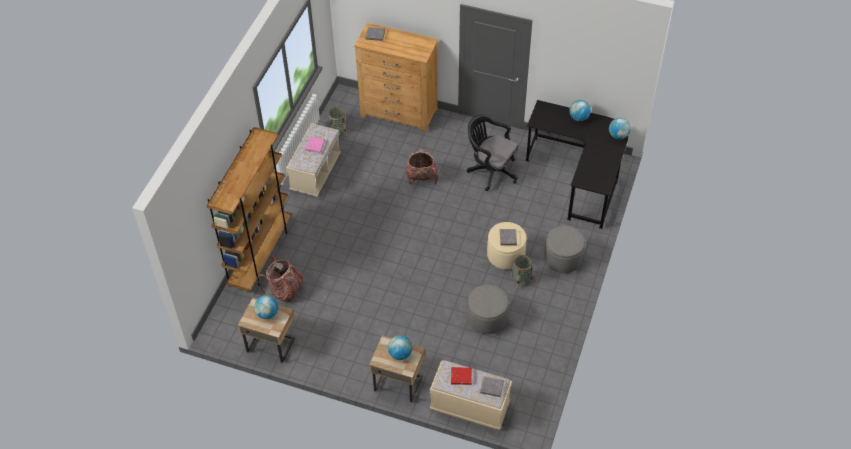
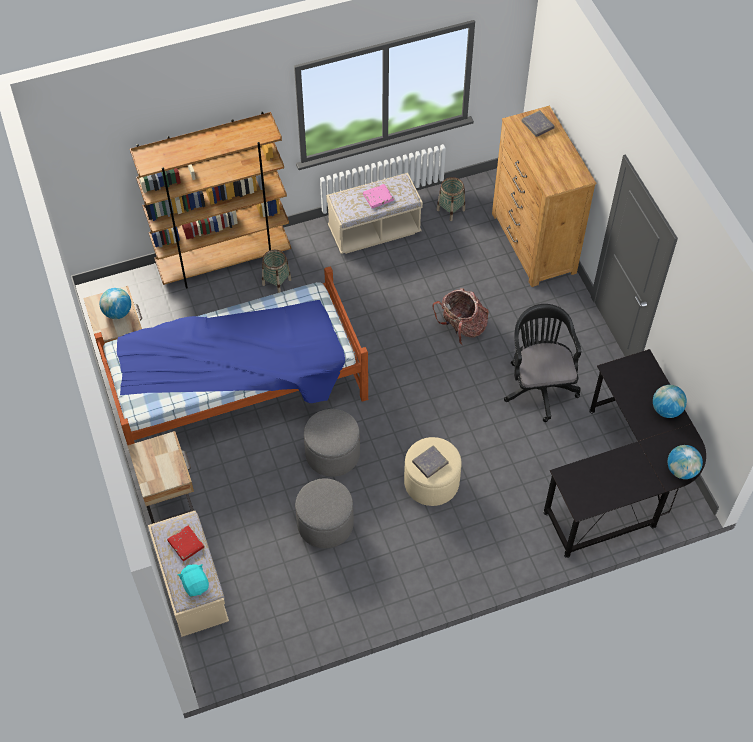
camera: 50 degrees right, 5 degrees up
backpack [257,255,303,302] -> none
globe [388,335,412,360] -> none
grey book [480,376,504,397] -> turquoise plush toy [178,564,209,597]
basket [511,255,532,288] -> basket moved to [262,250,291,293]
grey ottoman [544,226,585,273] -> grey ottoman moved to [304,409,360,477]
none -> bed [94,266,368,445]

